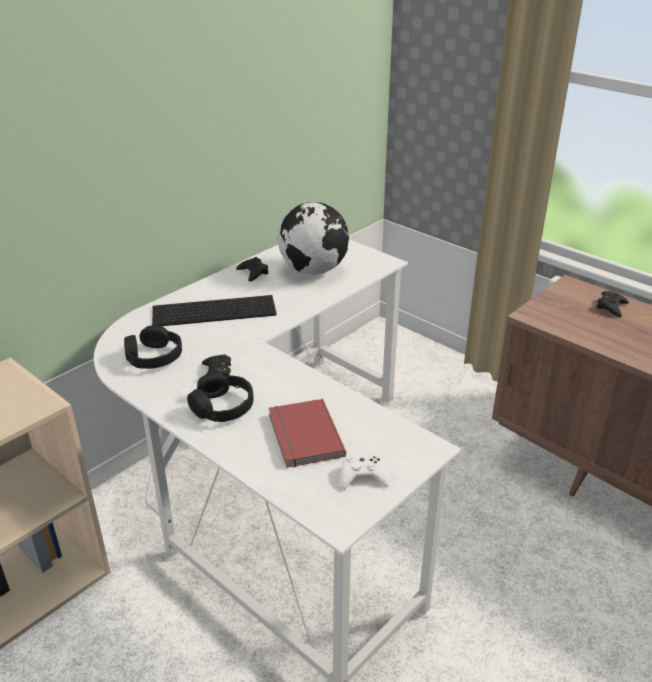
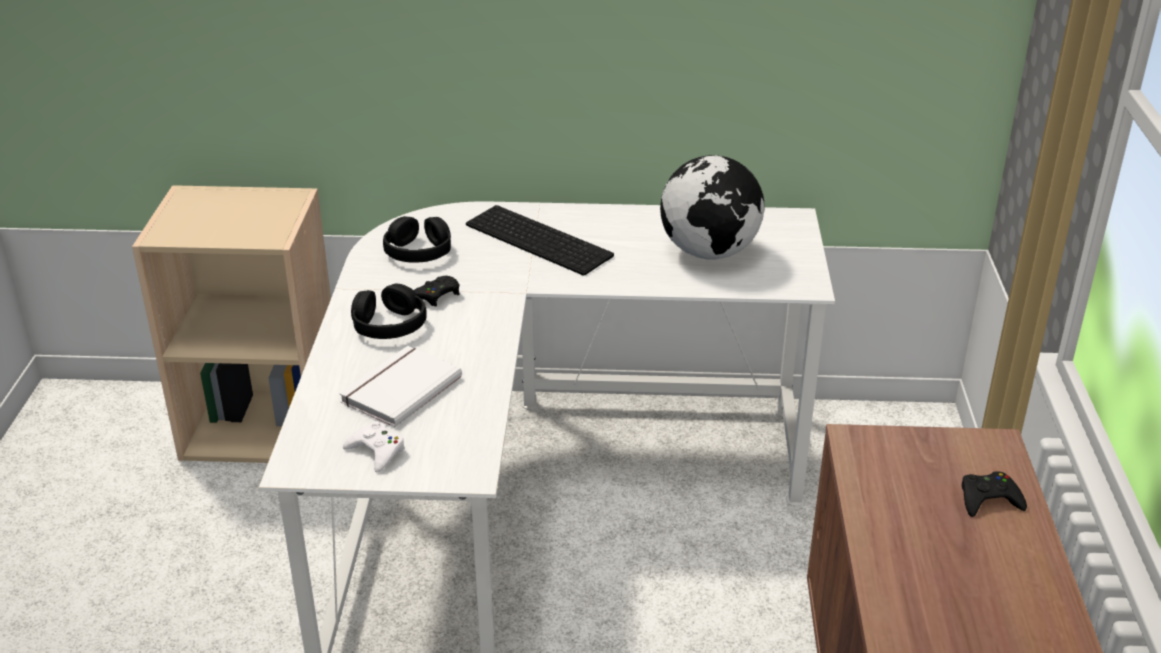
camera: 50 degrees right, 0 degrees up
black game controller [236,257,268,282] -> none
red book [269,399,346,468] -> white book [339,346,462,427]

